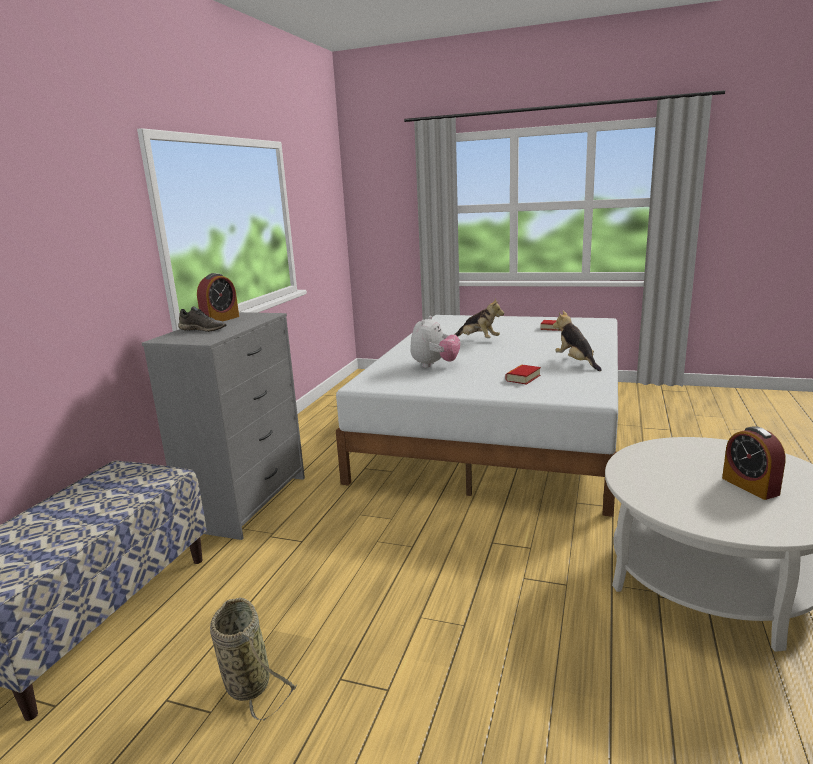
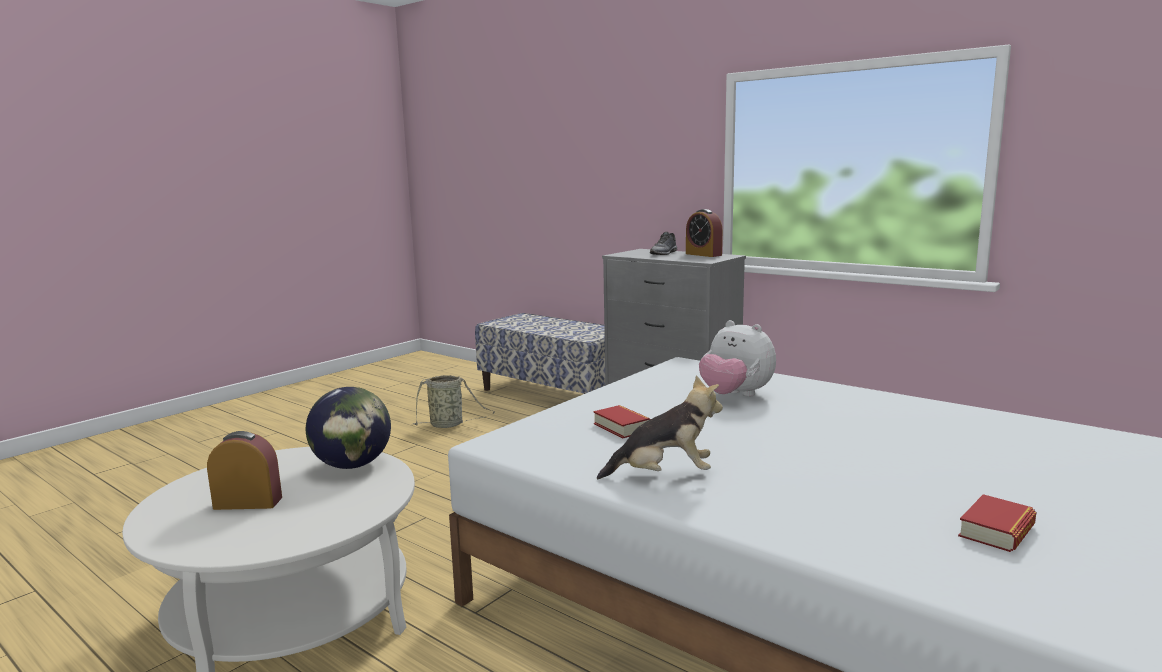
camera: 110 degrees right, 5 degrees down
plush toy [454,298,504,338] -> none
none -> globe [306,387,391,469]

